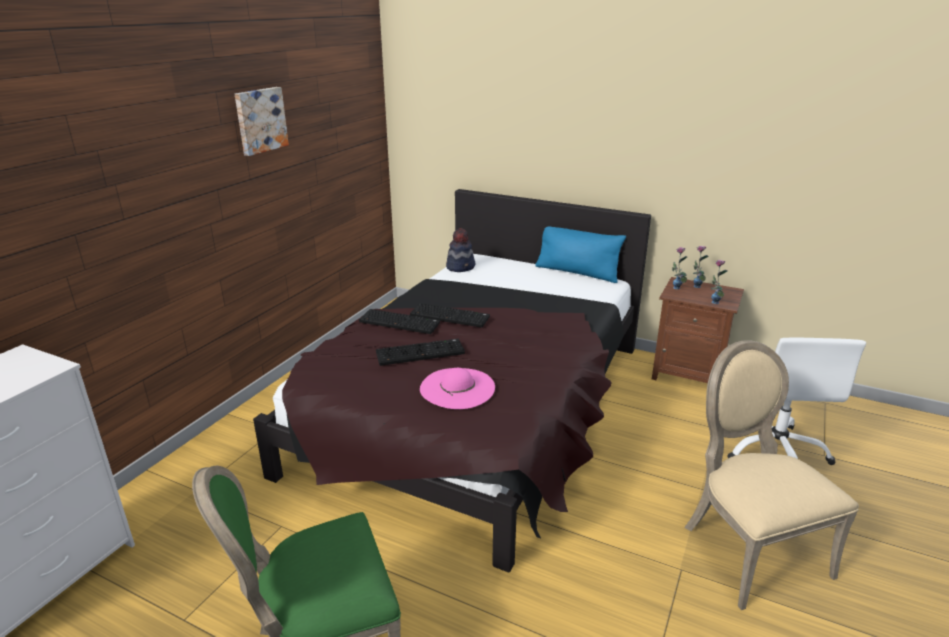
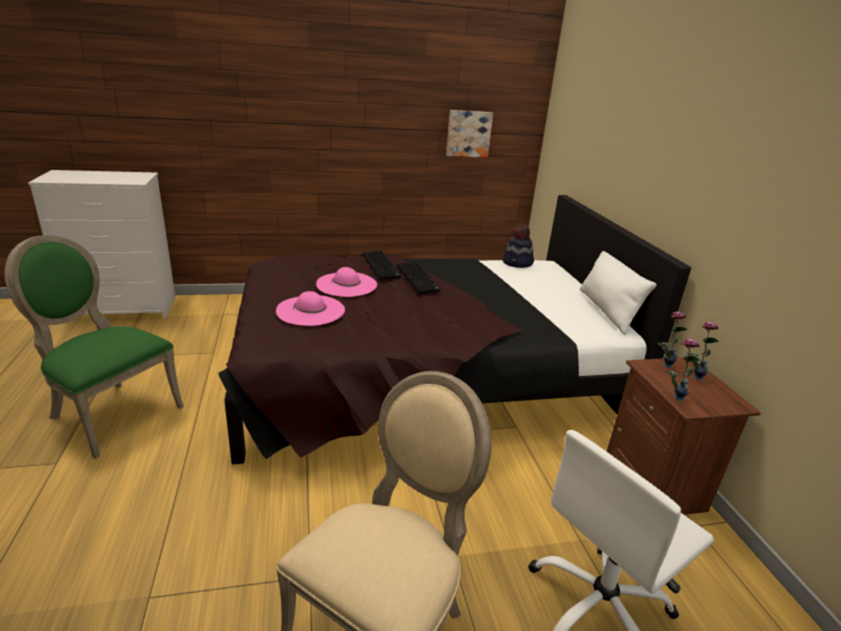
camera: 50 degrees right, 0 degrees up
picture [235,87,289,156] -> picture moved to [446,110,493,158]
keyboard [376,339,465,366] -> pink hat [316,267,377,297]
blue pillow [535,227,626,283] -> white pillow [580,251,657,334]

